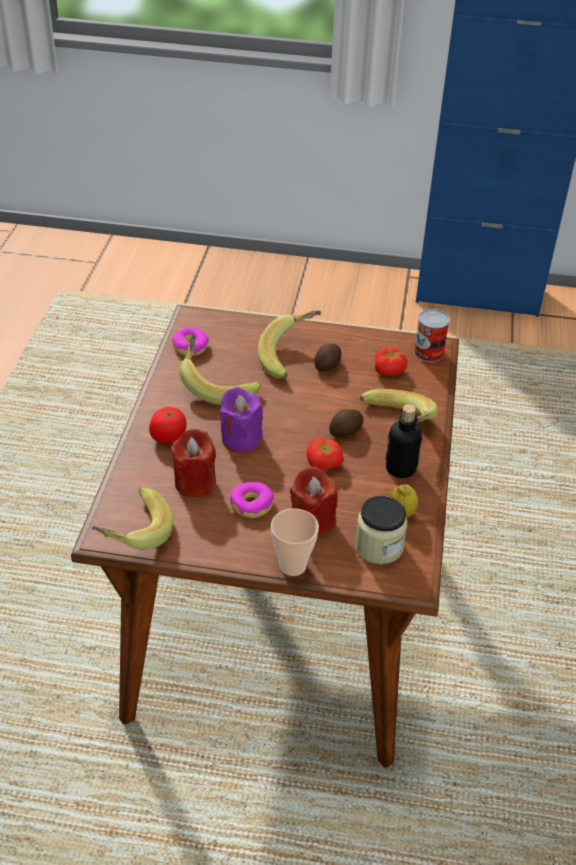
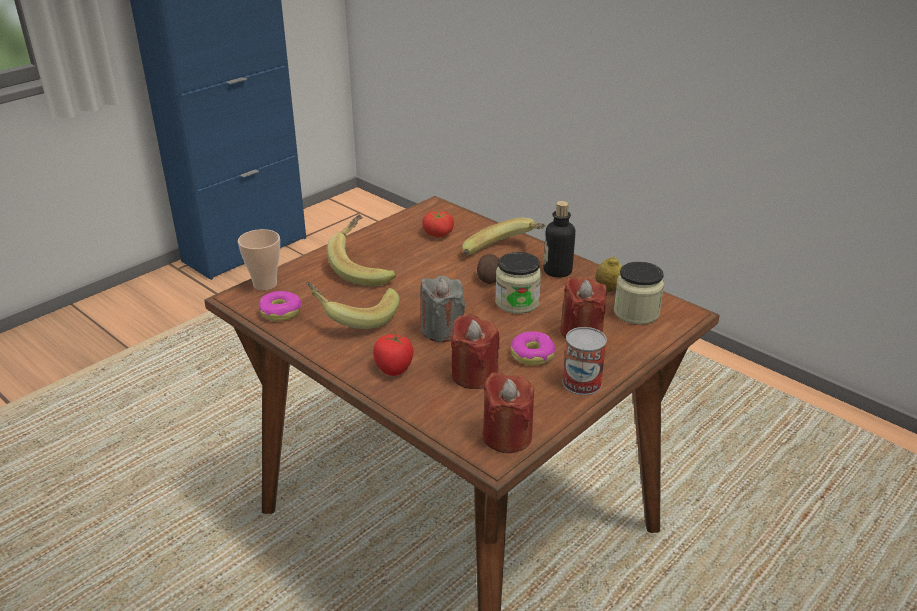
camera: 55 degrees left, 10 degrees down
banana [92,487,173,550] -> red candle [483,372,534,453]
purple candle [220,387,263,452] -> grey candle [421,276,465,342]
cup [271,508,319,576] -> cup moved to [238,229,280,291]
tomato [306,438,344,471] -> jar [495,252,541,314]
potato [314,344,341,372] -> none
can [414,309,450,362] -> can moved to [562,327,607,395]

